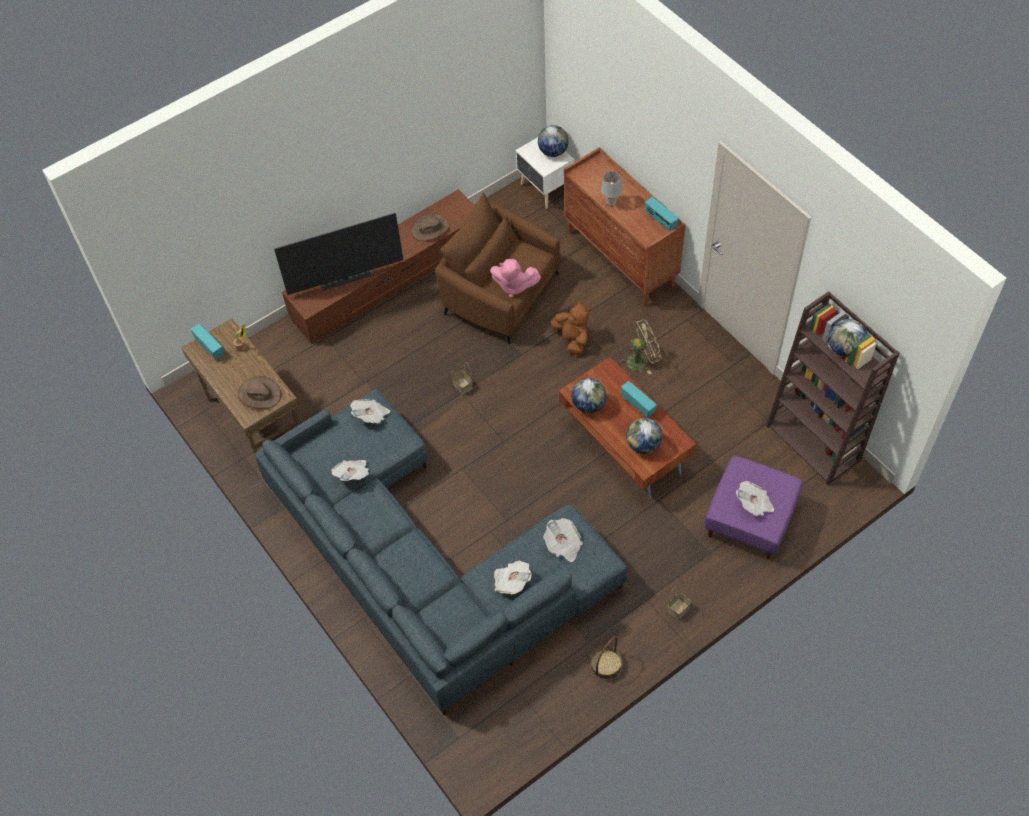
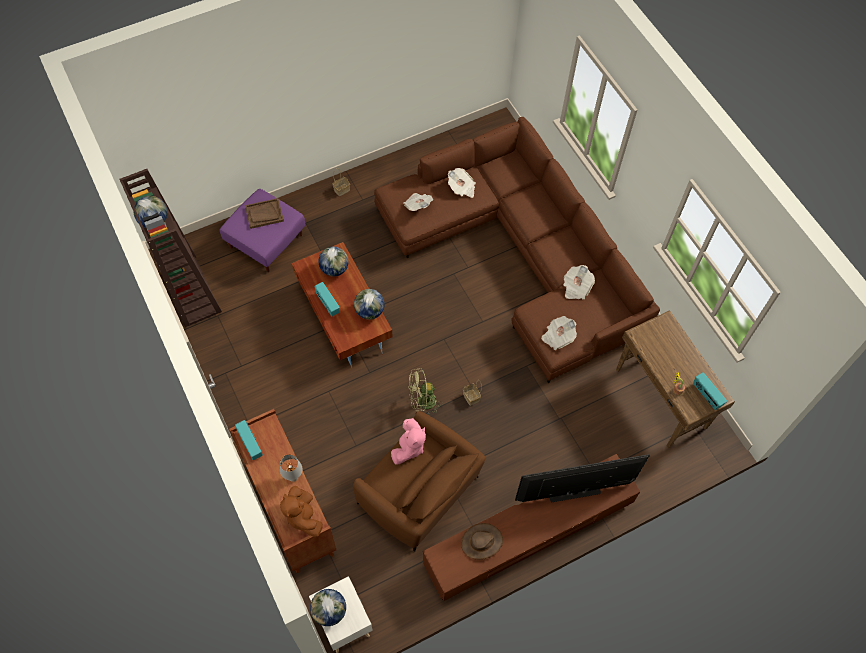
camera: 175 degrees left, 5 degrees up
brown hat [238,376,281,409] -> none
blue sofa [255,389,627,715] -> brown sofa [374,117,660,383]
pink plush toy [490,259,541,297] -> pink plush toy turned 90 degrees clockwise [391,418,426,465]
brown plush toy [550,300,589,355] -> brown plush toy moved to [280,486,323,537]
basket [590,637,623,680] -> none
green fan [621,319,661,374] -> green fan moved to [409,368,443,415]
newspaper [736,481,774,516] -> brown tray [245,198,284,229]

